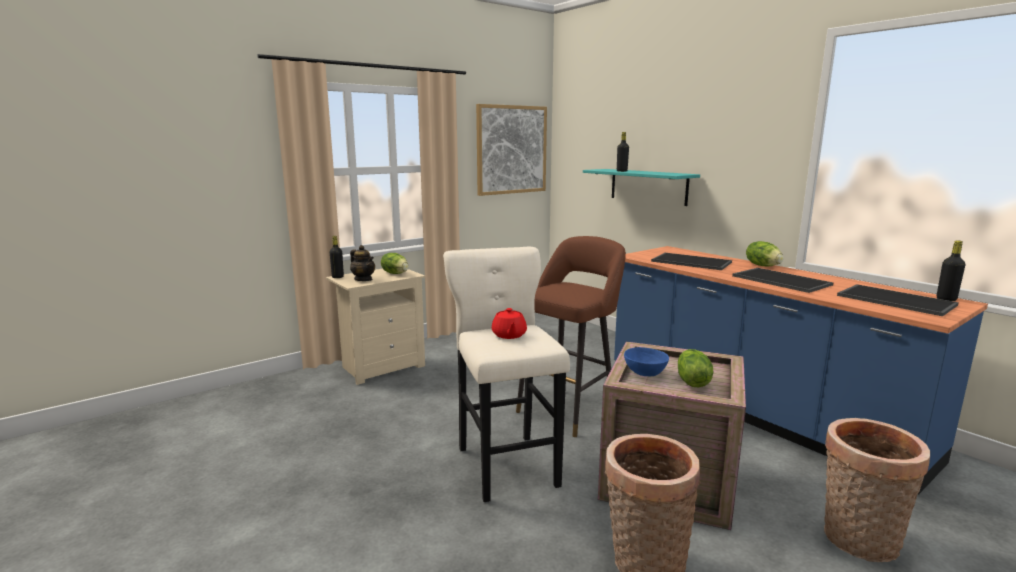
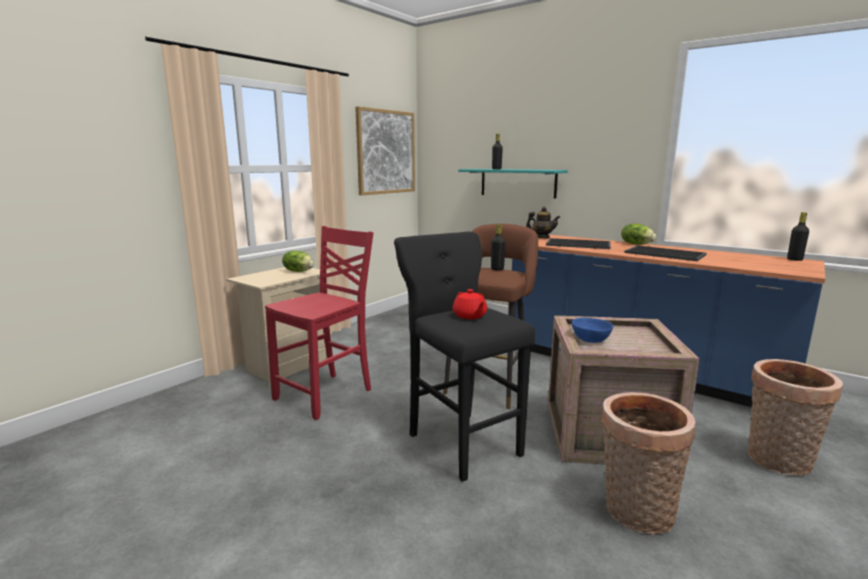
camera: 15 degrees left, 0 degrees up
black bottle [330,236,344,278] -> black bottle moved to [491,224,505,270]
teapot [350,245,375,281] -> teapot moved to [526,207,560,238]
beige stool [443,247,570,502] -> black stool [394,232,535,482]
lettuce [678,349,713,387] -> none
tray [837,284,959,316] -> none
none -> red chair [265,226,373,420]

